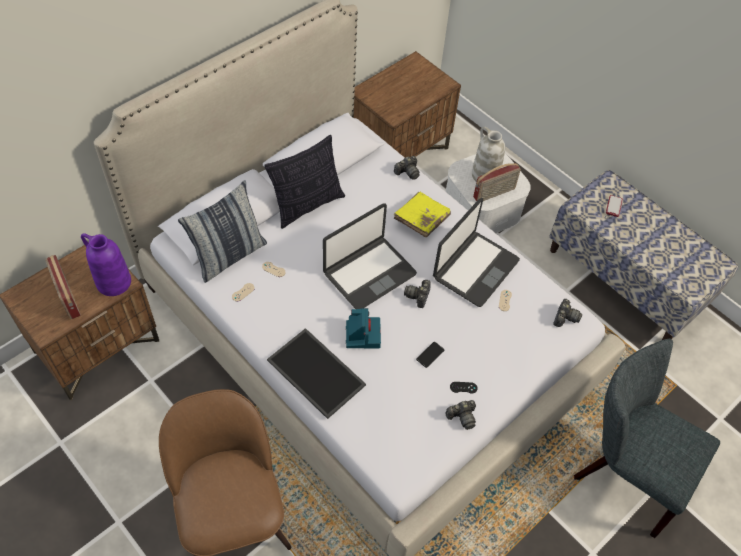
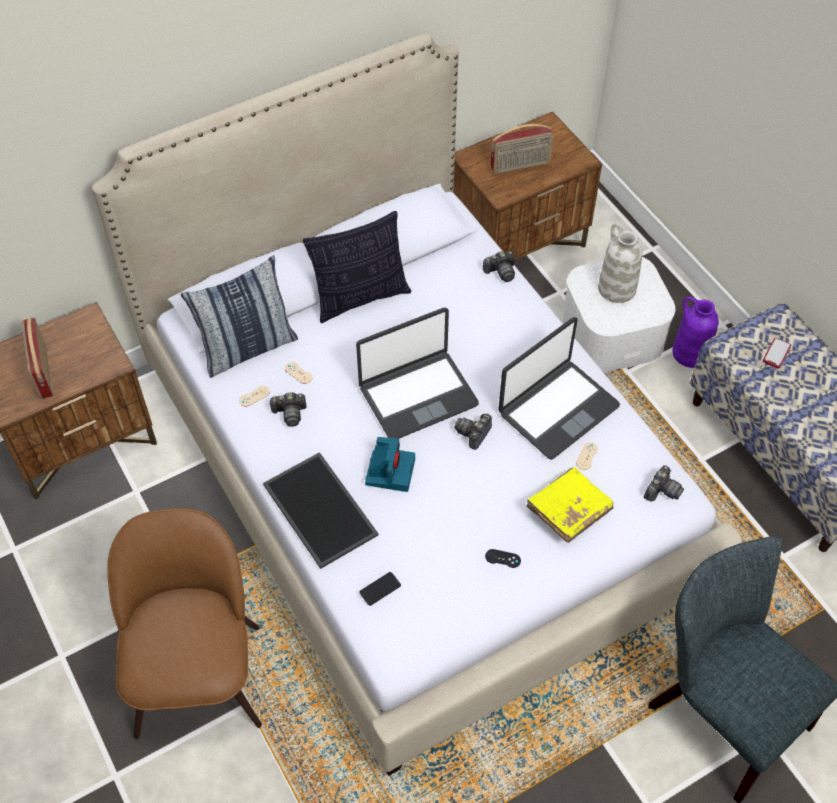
camera: 15 degrees right, 0 degrees up
purple vase [81,233,131,296] -> purple vase moved to [672,296,719,368]
yellow book [394,192,451,237] -> yellow book moved to [526,467,614,543]
phone [416,342,444,368] -> phone moved to [359,572,401,606]
camera [445,400,476,430] -> camera moved to [269,392,307,427]
radio [473,163,521,201] -> radio moved to [490,124,554,174]

